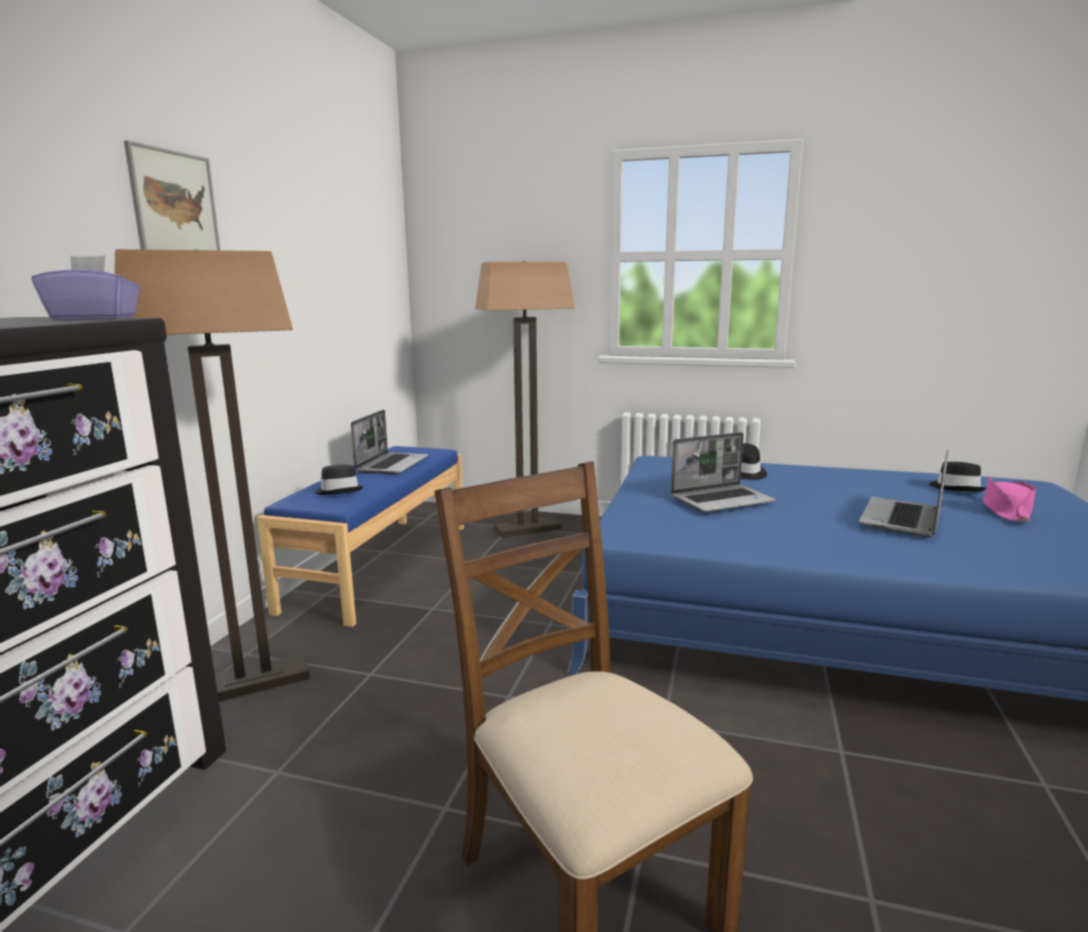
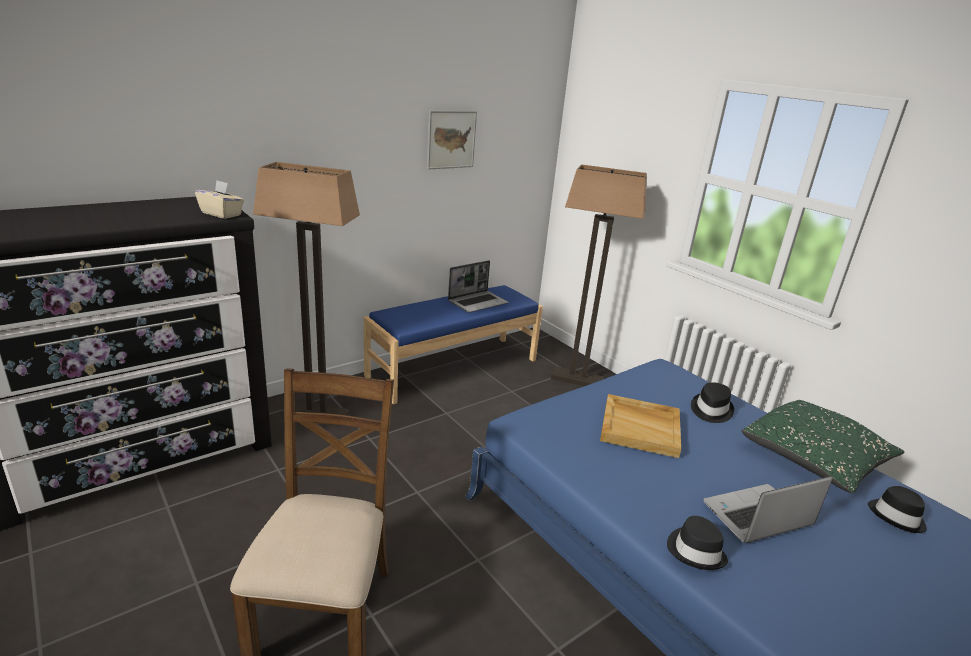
camera: 35 degrees right, 10 degrees up
purple tissue box [32,255,140,320] -> beige tissue box [195,180,244,219]
picture [124,140,220,250] -> picture moved to [427,111,477,170]
black hat [314,464,364,495] -> black hat moved to [667,516,728,570]
laptop [671,432,776,512] -> beige tray [600,394,681,458]
pink hat [983,476,1036,522] -> none
none -> green pillow [742,400,904,493]

